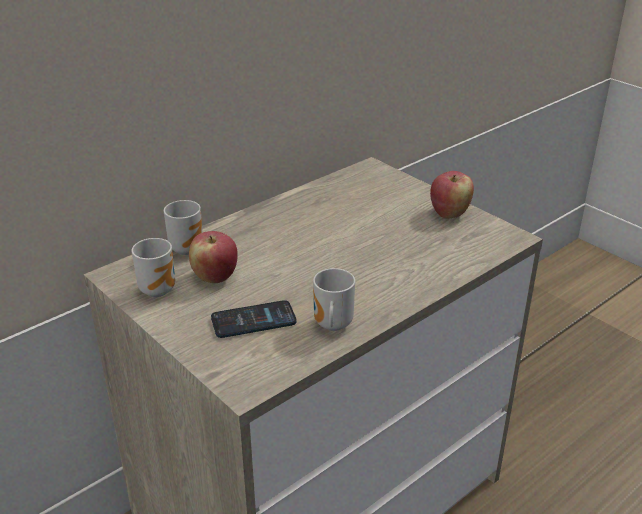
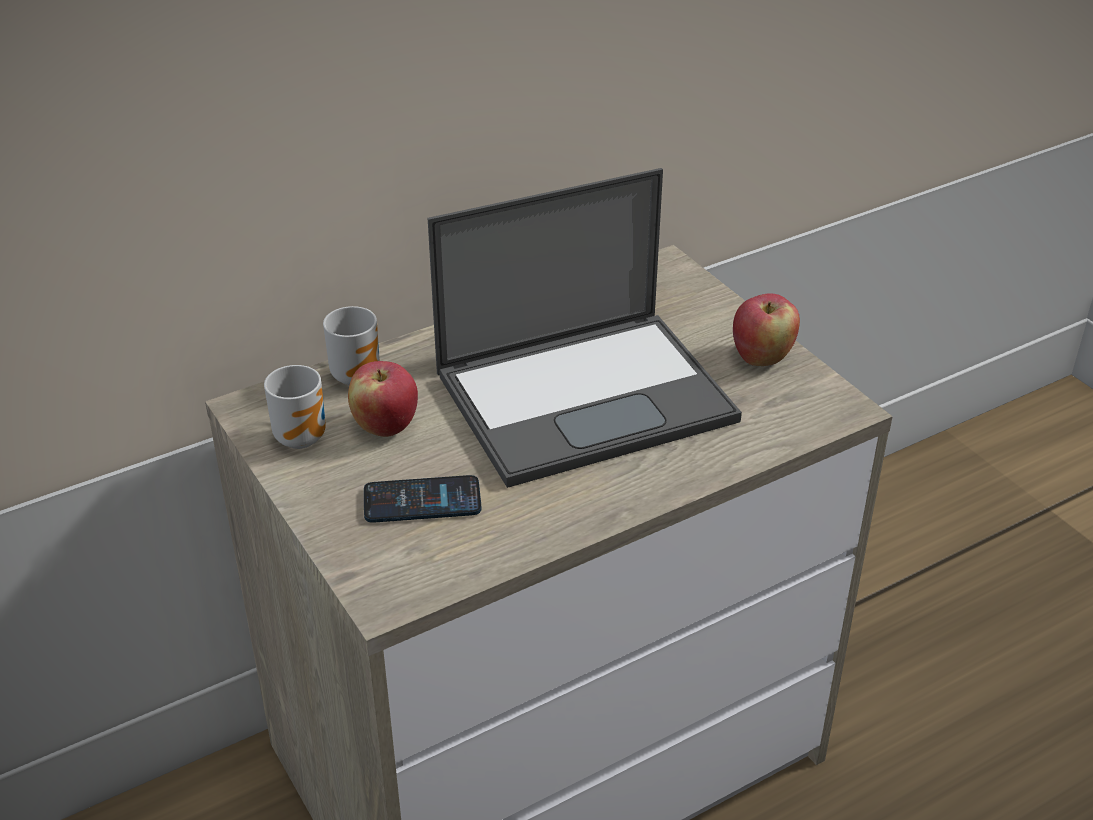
camera: 10 degrees right, 5 degrees up
mug [313,268,355,331] -> none
none -> laptop [428,168,742,488]

